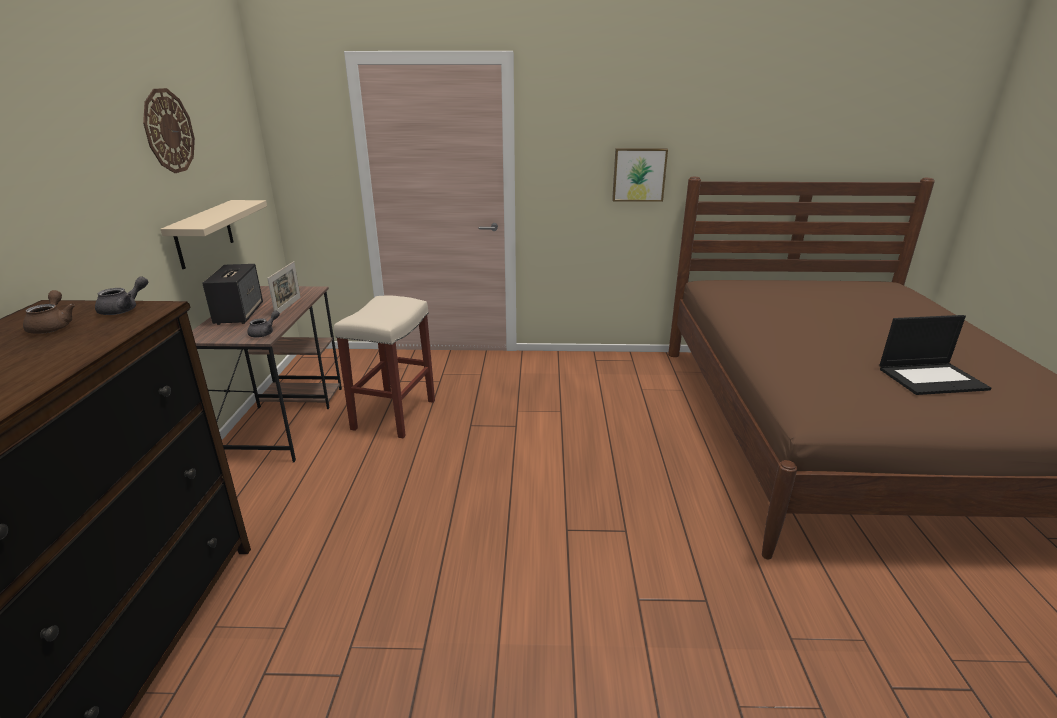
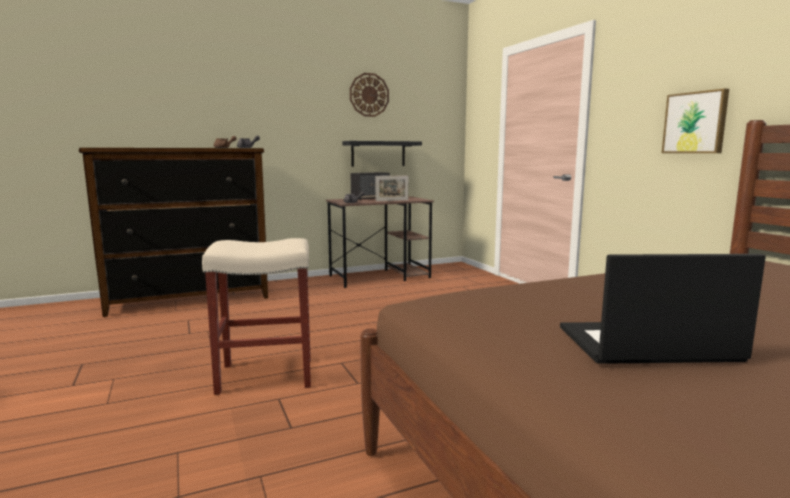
camera: 65 degrees right, 15 degrees down
beige shelf [161,200,267,269] -> black shelf [342,141,422,167]
beige stool [334,295,435,438] -> beige stool moved to [202,238,311,395]
laptop [879,315,991,395] -> laptop turned 120 degrees clockwise [560,254,766,364]

